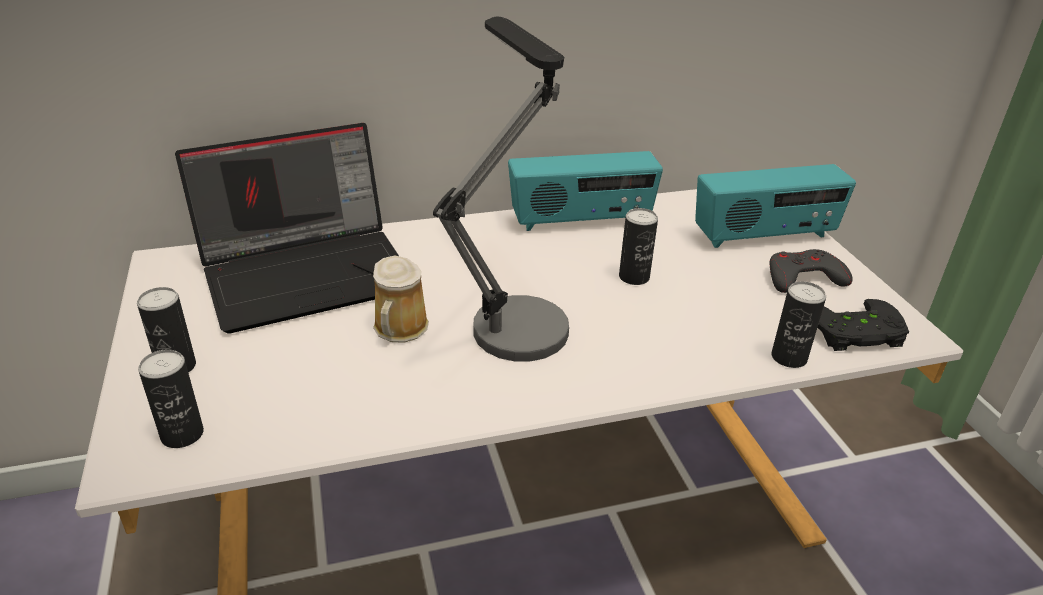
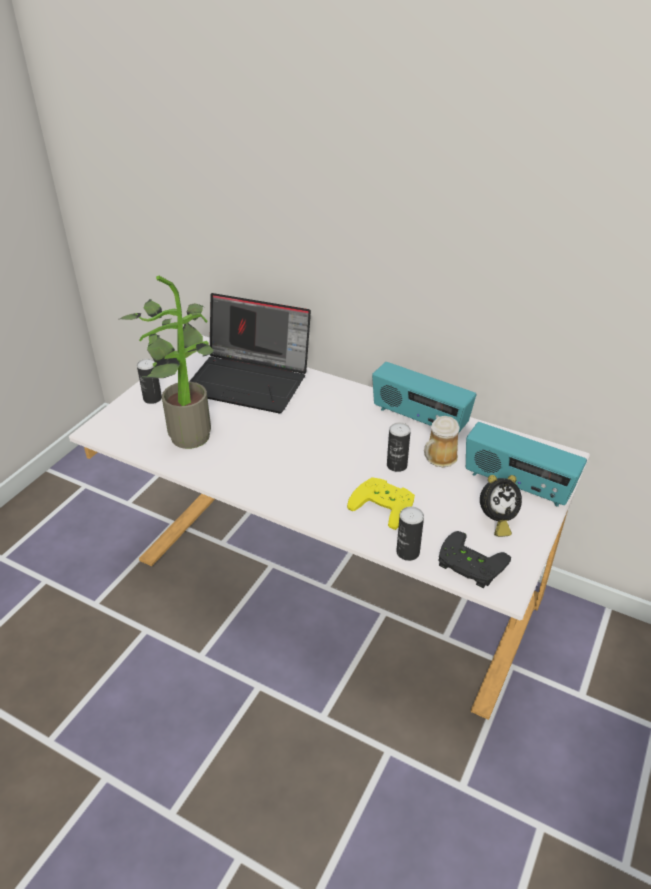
camera: 45 degrees right, 5 degrees up
can [138,349,204,448] -> none
mug [373,255,429,343] -> mug moved to [424,416,460,467]
table lamp [433,17,569,361] -> none
grey game controller [770,249,852,293] -> alarm clock [480,475,522,537]
none -> potted plant [120,276,214,449]
none -> yellow game controller [347,477,415,530]

